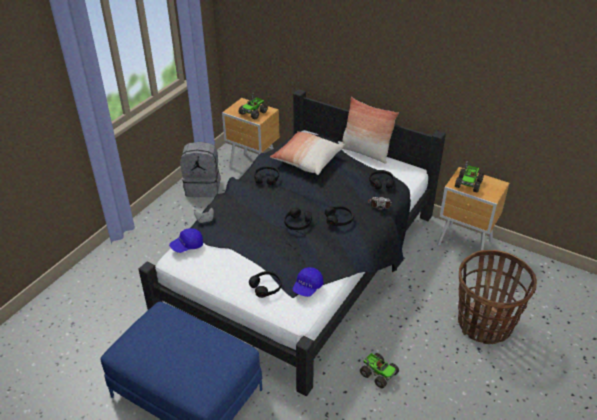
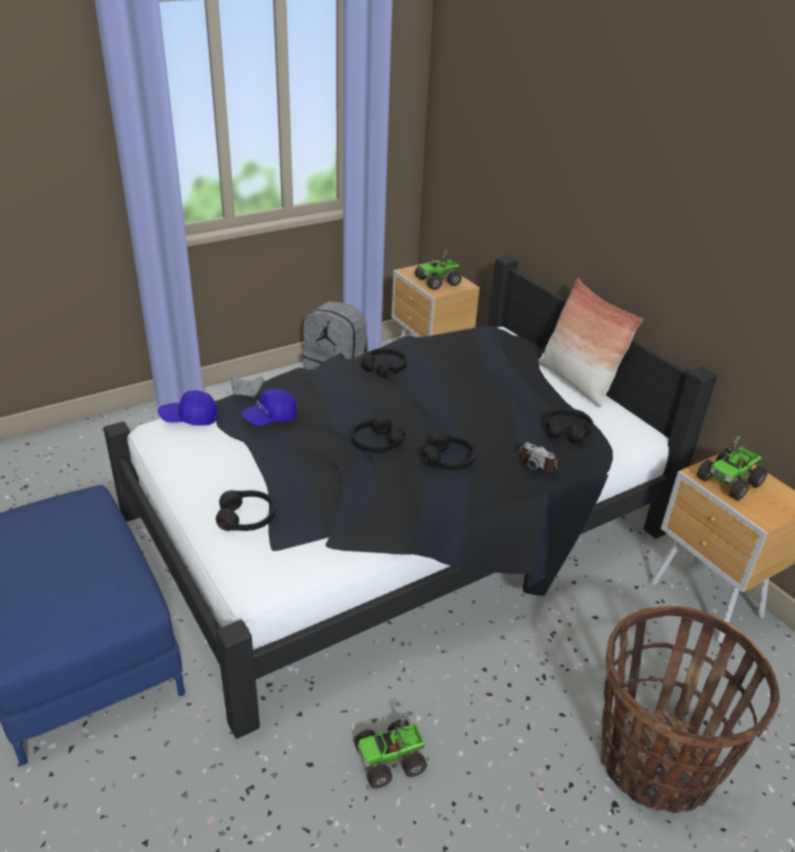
camera: 25 degrees right, 5 degrees down
pillow [270,131,343,175] -> none
blue cap [292,267,323,297] -> blue cap moved to [241,389,297,426]
toy truck [360,353,399,388] -> toy truck turned 90 degrees clockwise [353,712,427,789]

